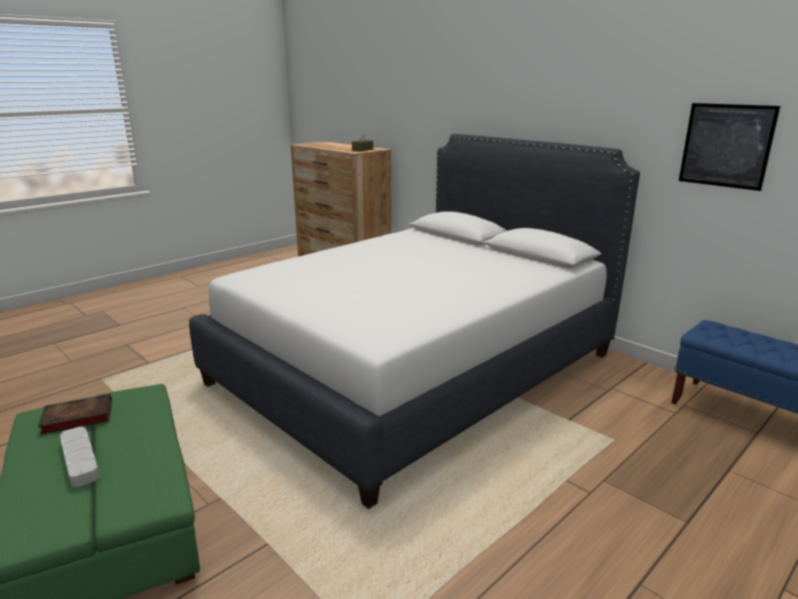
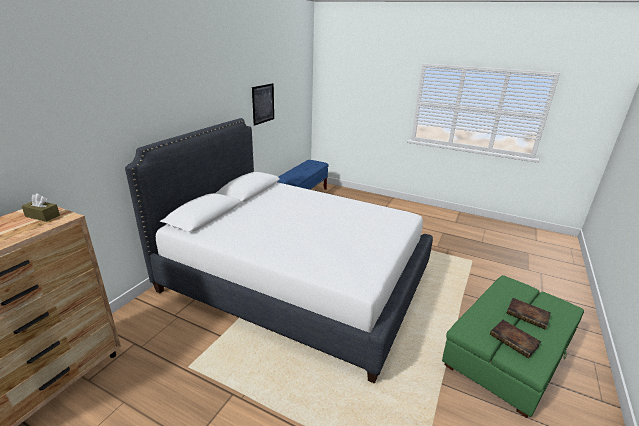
camera: 110 degrees left, 5 degrees up
grey tray [60,426,100,487] -> book [507,298,551,330]

